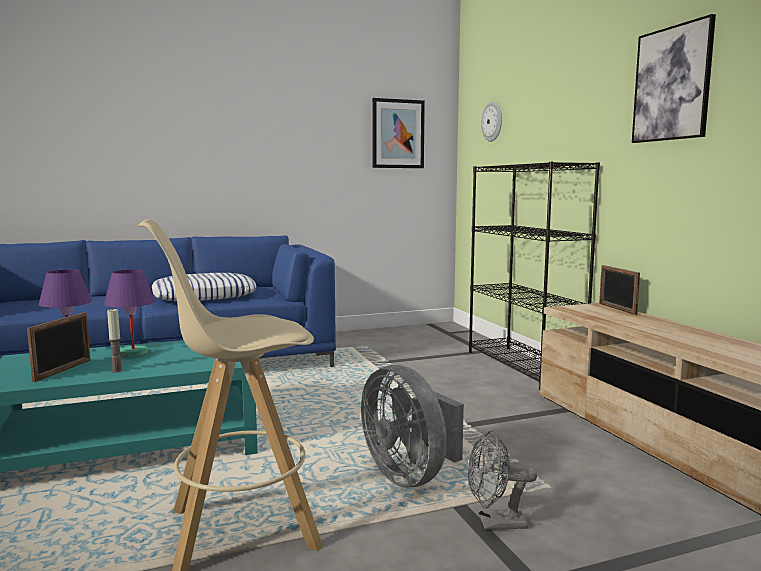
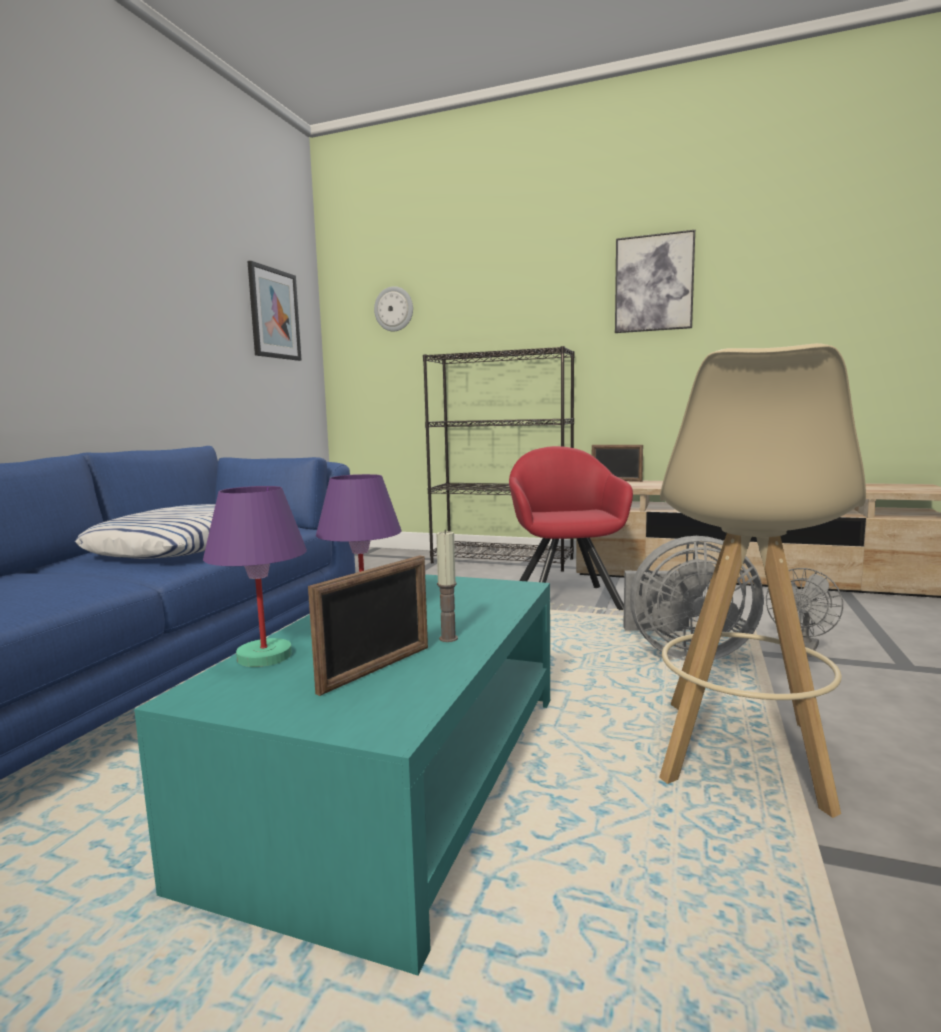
camera: 50 degrees left, 0 degrees up
picture frame [27,312,90,382] -> picture frame turned 75 degrees clockwise [308,555,428,696]
none -> red armchair [509,446,633,610]

